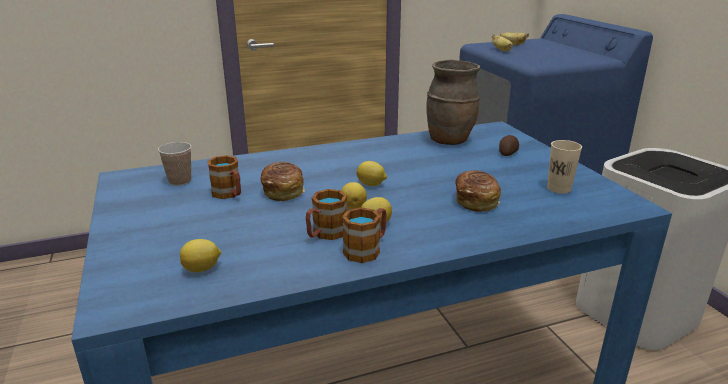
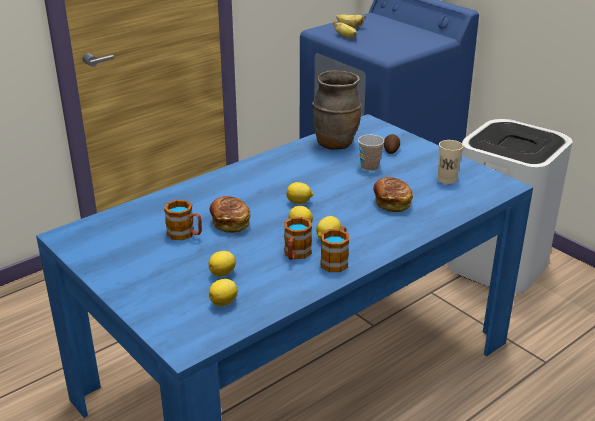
camera: 20 degrees left, 5 degrees up
cup [158,142,192,186] -> cup moved to [358,135,384,171]
none -> lemon [208,251,236,277]

